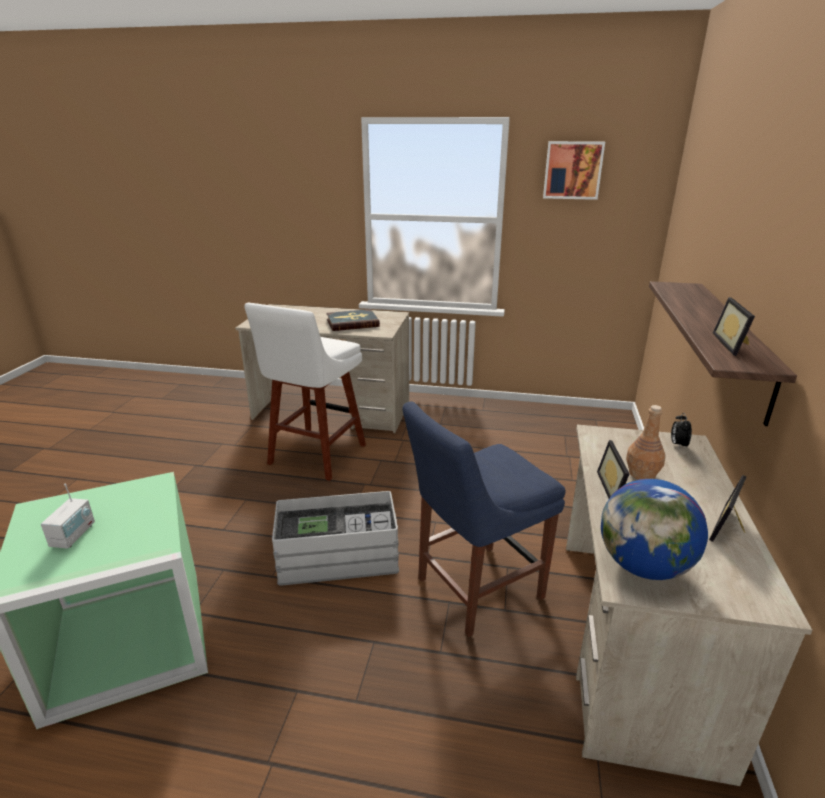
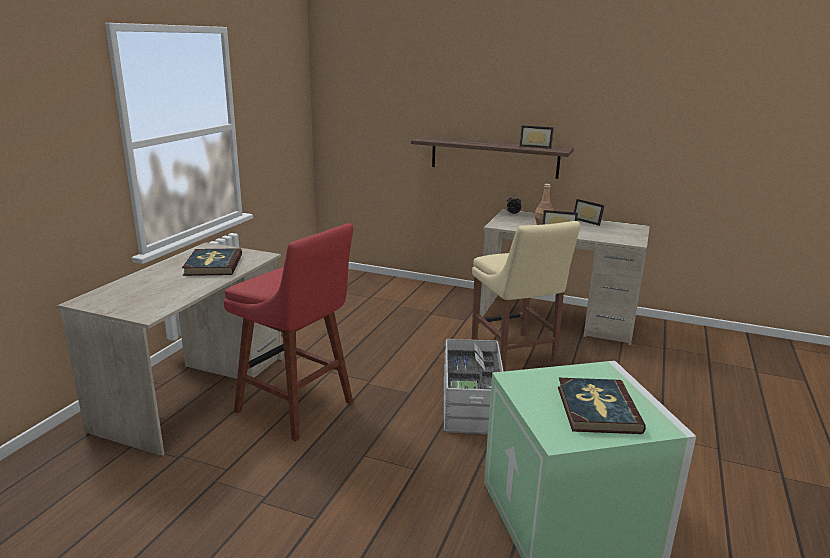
camera: 80 degrees left, 5 degrees down
radio [41,483,95,549] -> book [558,378,646,434]
white stool [244,303,366,481] -> red stool [224,223,353,441]
blue chair [402,401,565,637] -> beige chair [472,221,580,371]
picture [543,141,605,200] -> none
globe [601,479,708,580] -> none

